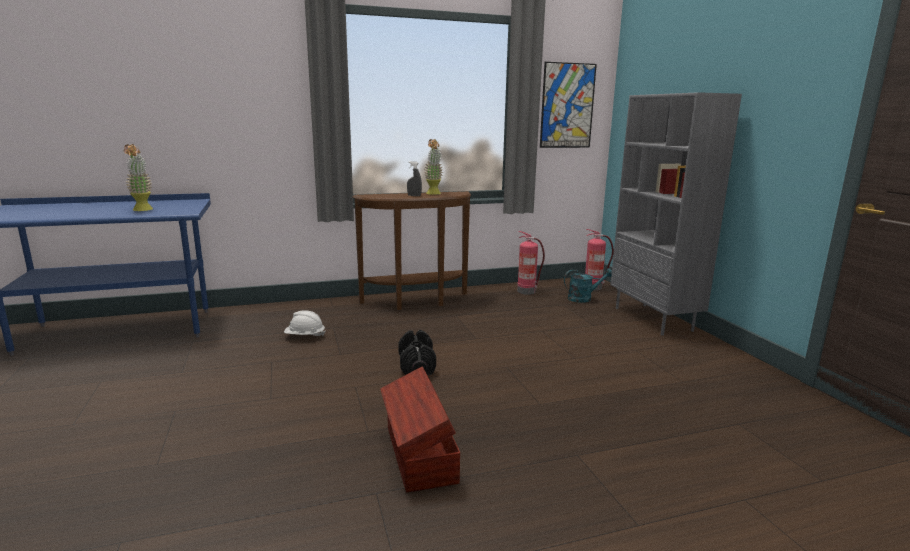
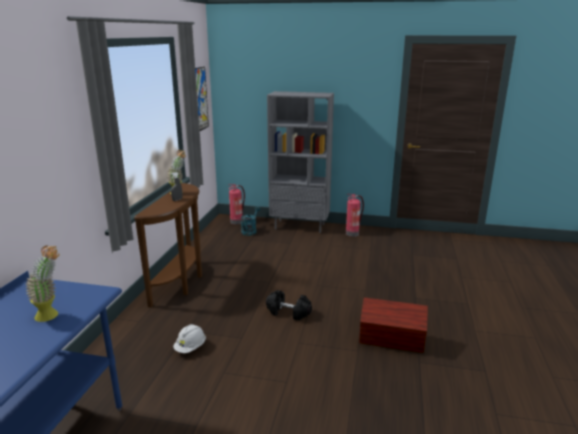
camera: 60 degrees left, 5 degrees up
fire extinguisher [517,231,545,295] -> fire extinguisher moved to [346,194,364,237]

